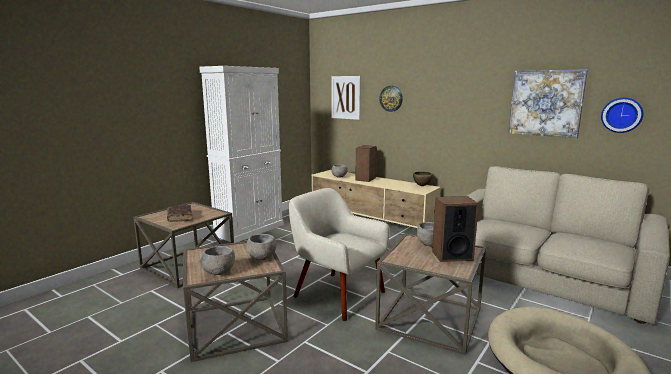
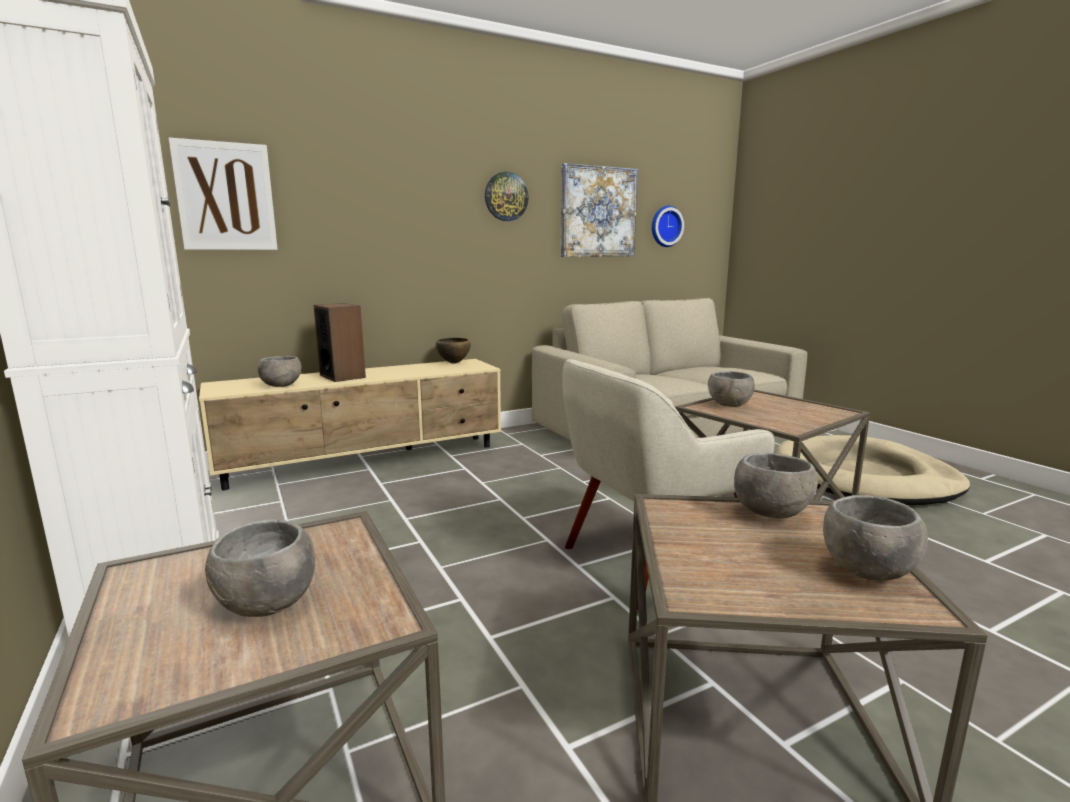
camera: 65 degrees left, 0 degrees up
brown book [167,205,193,222] -> grey bowl [205,519,315,617]
wall clock [379,86,403,112] -> wall clock moved to [485,172,529,221]
speaker [432,196,479,262] -> none

